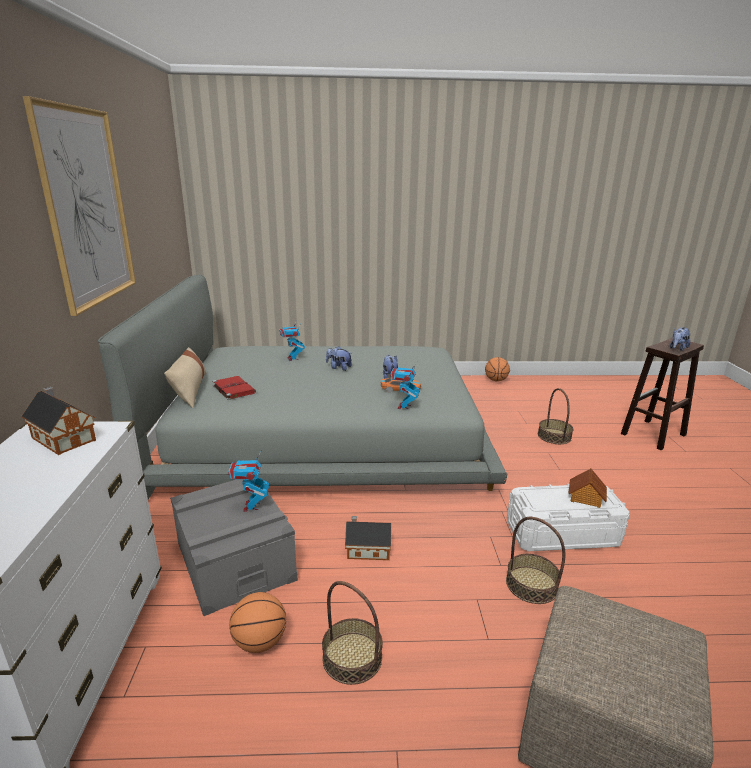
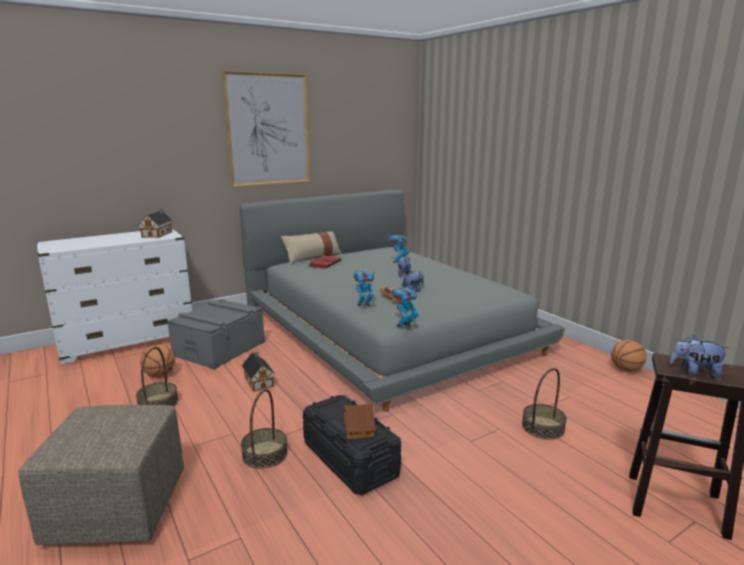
camera: 60 degrees right, 5 degrees down
toy robot [228,450,269,512] -> toy robot moved to [391,288,419,329]
white storage box [507,484,630,551] -> black storage box [303,395,401,495]

